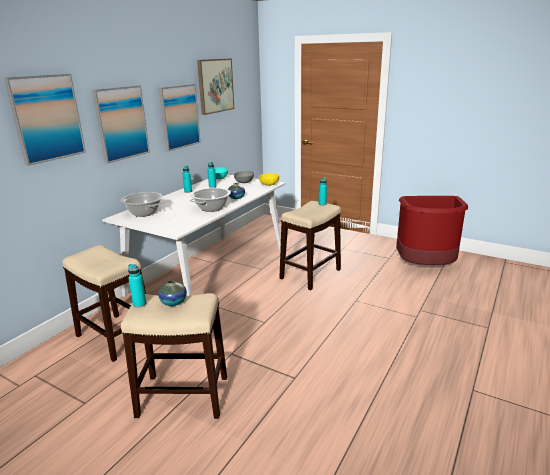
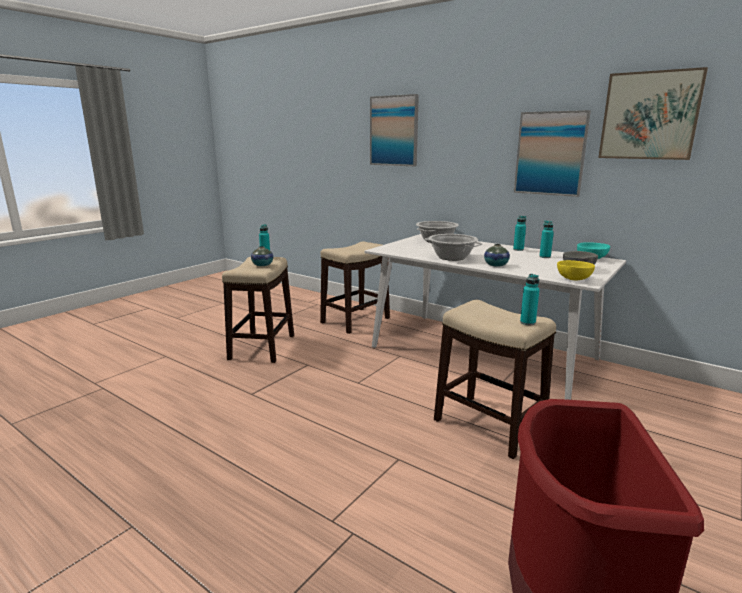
camera: 95 degrees right, 5 degrees down
picture [92,85,150,164] -> none

